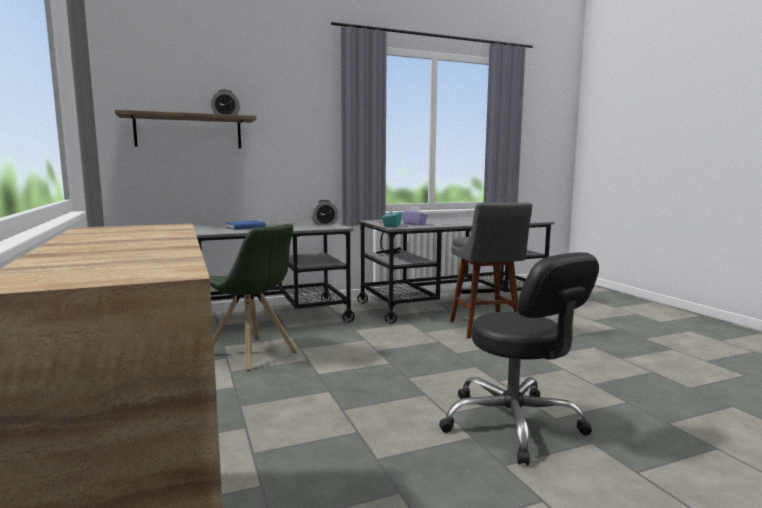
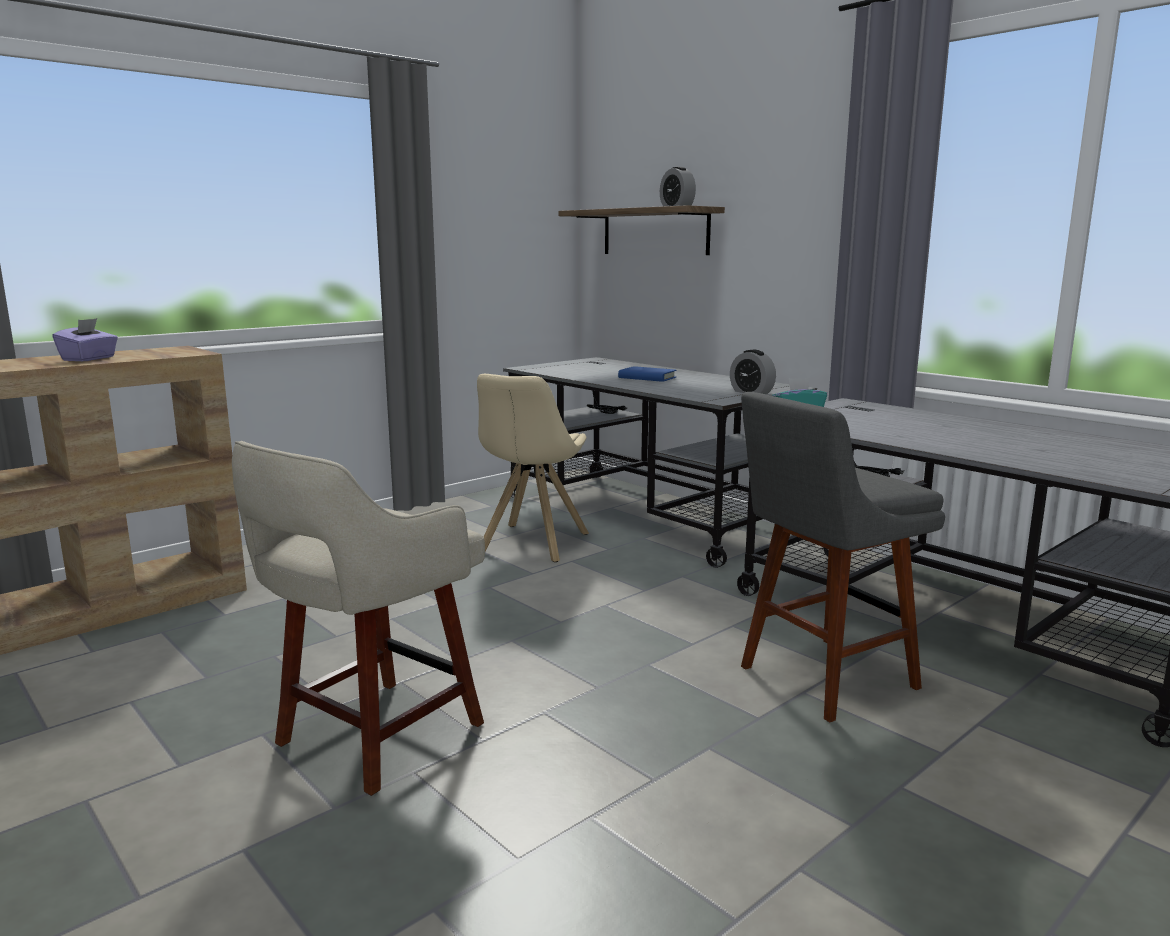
camera: 70 degrees right, 5 degrees up
green chair [209,224,297,371] -> beige chair [477,374,589,562]
purple tissue box [402,206,428,225] -> purple tissue box moved to [52,318,118,361]
black office chair [439,252,599,465] -> beige stool [232,441,485,796]

